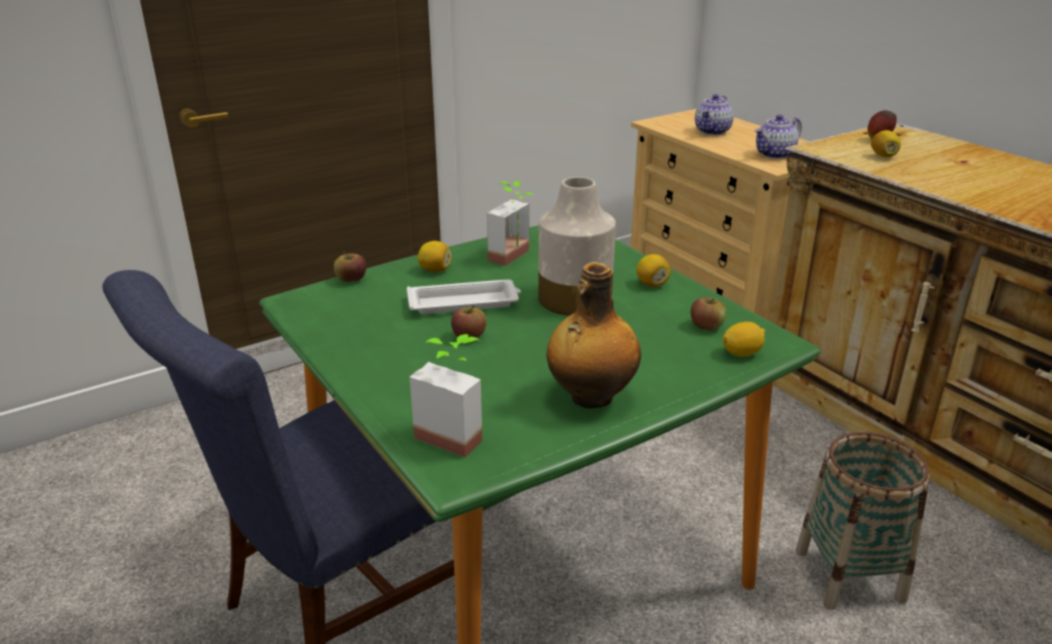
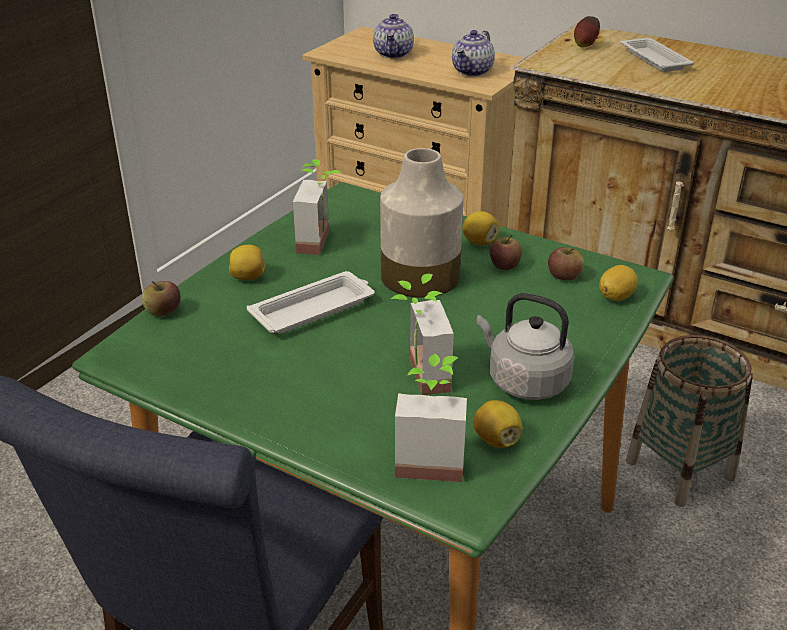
camera: 25 degrees left, 5 degrees up
apple [451,305,487,338] -> apple moved to [490,235,522,270]
bottle [546,262,641,408] -> grey kettle [476,293,574,400]
lemon [871,130,901,157] -> lemon moved to [473,400,523,448]
none -> potted plant [391,273,454,395]
none -> white tray [621,38,694,72]

